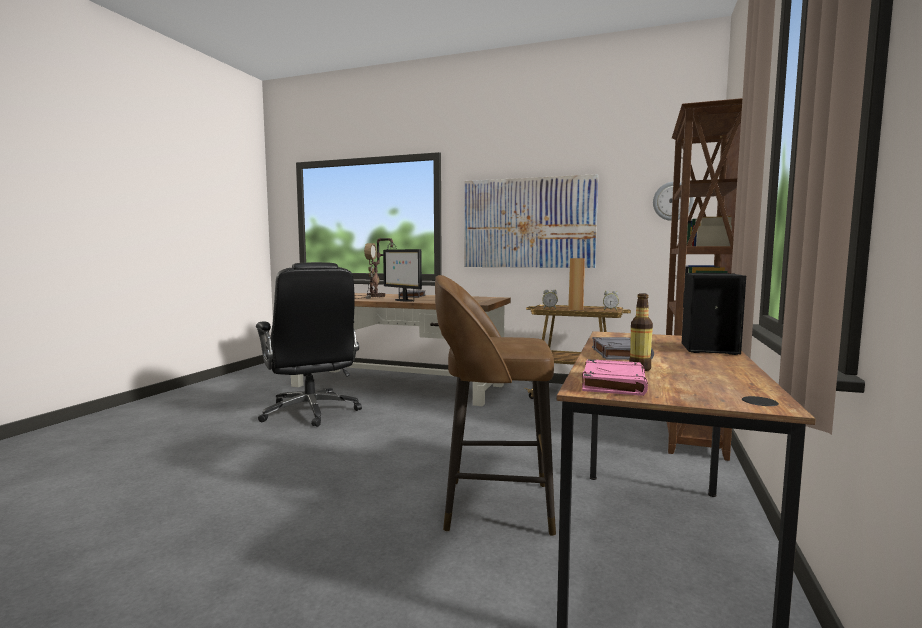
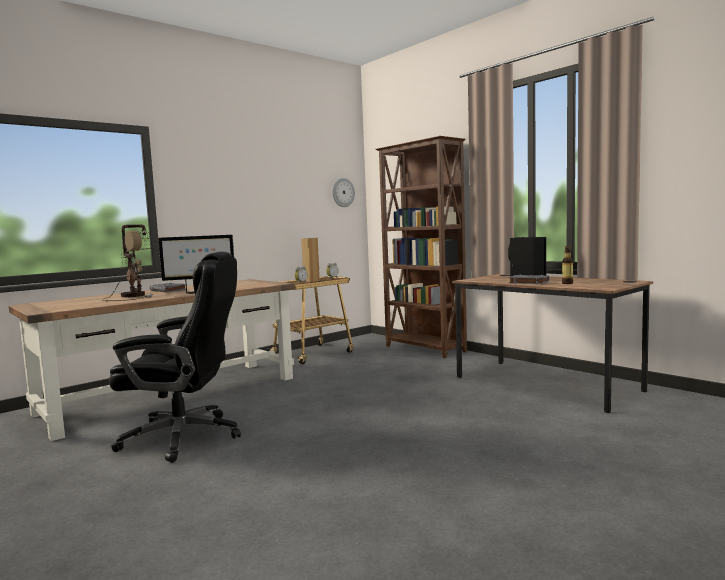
camera: 60 degrees left, 0 degrees up
brown stool [435,275,556,536] -> none
picture [464,174,598,268] -> none
pink book [582,359,648,396] -> none

